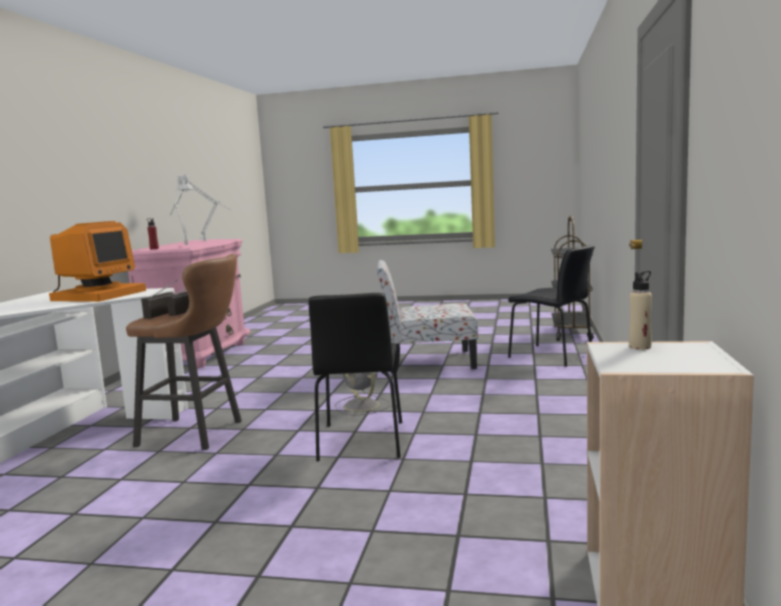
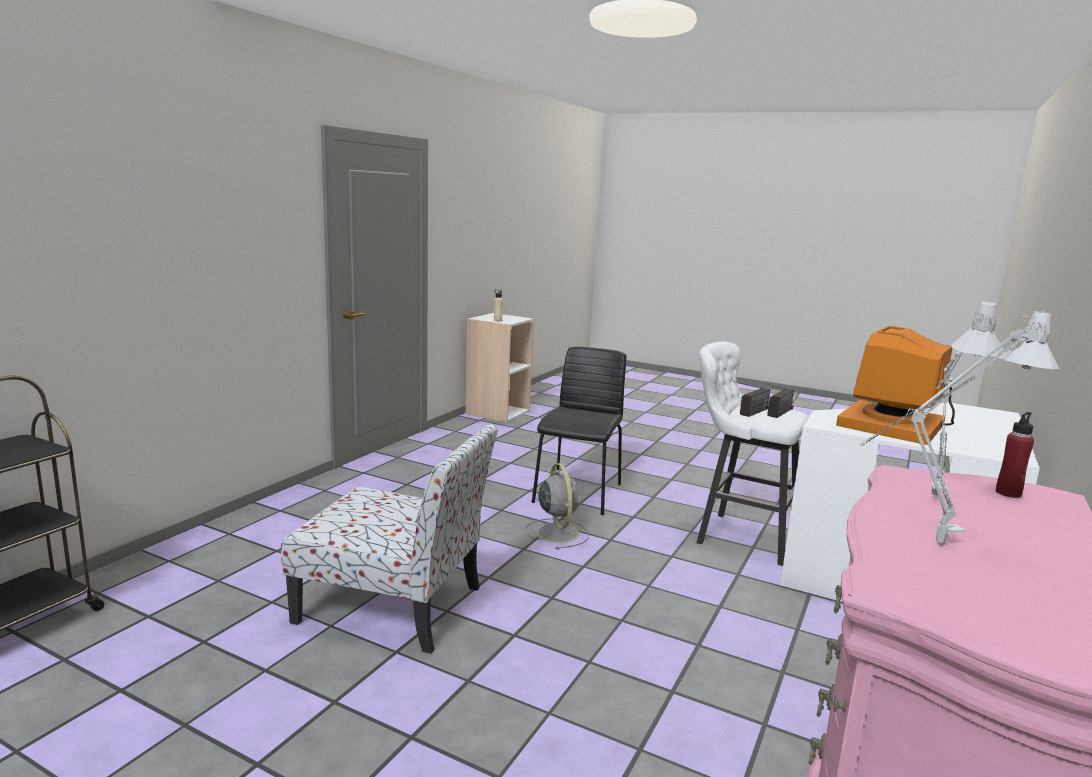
camera: 165 degrees left, 5 degrees up
brown stool [126,254,242,450] -> white stool [697,341,808,566]
black chair [508,245,595,367] -> none

